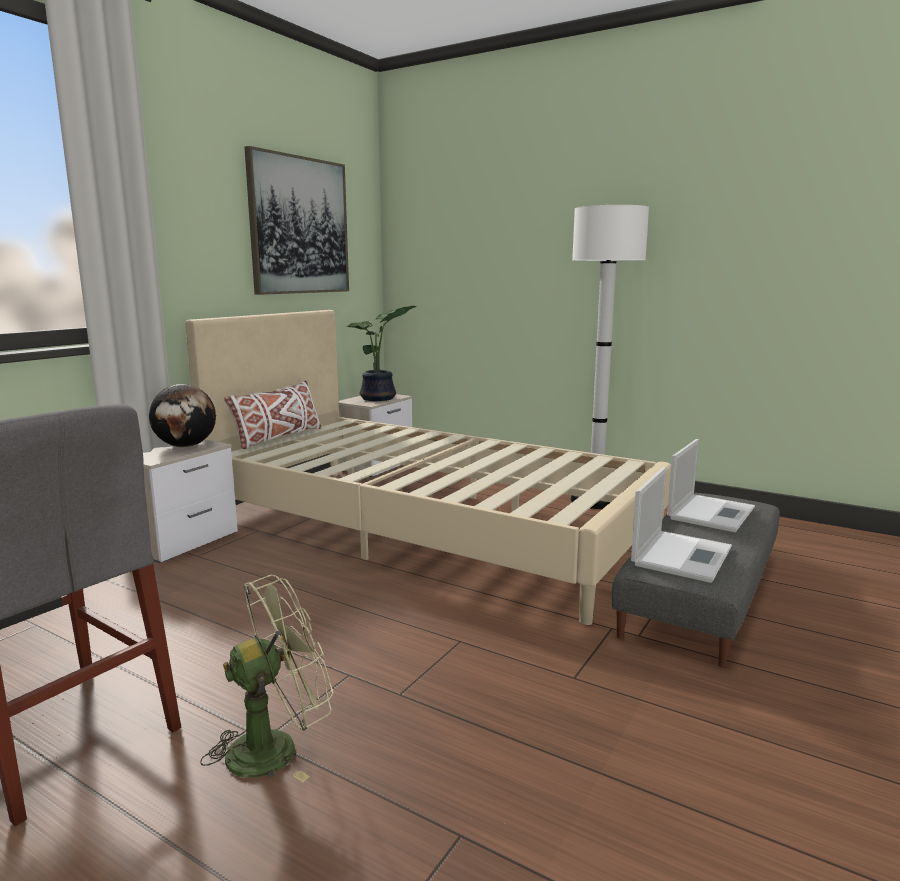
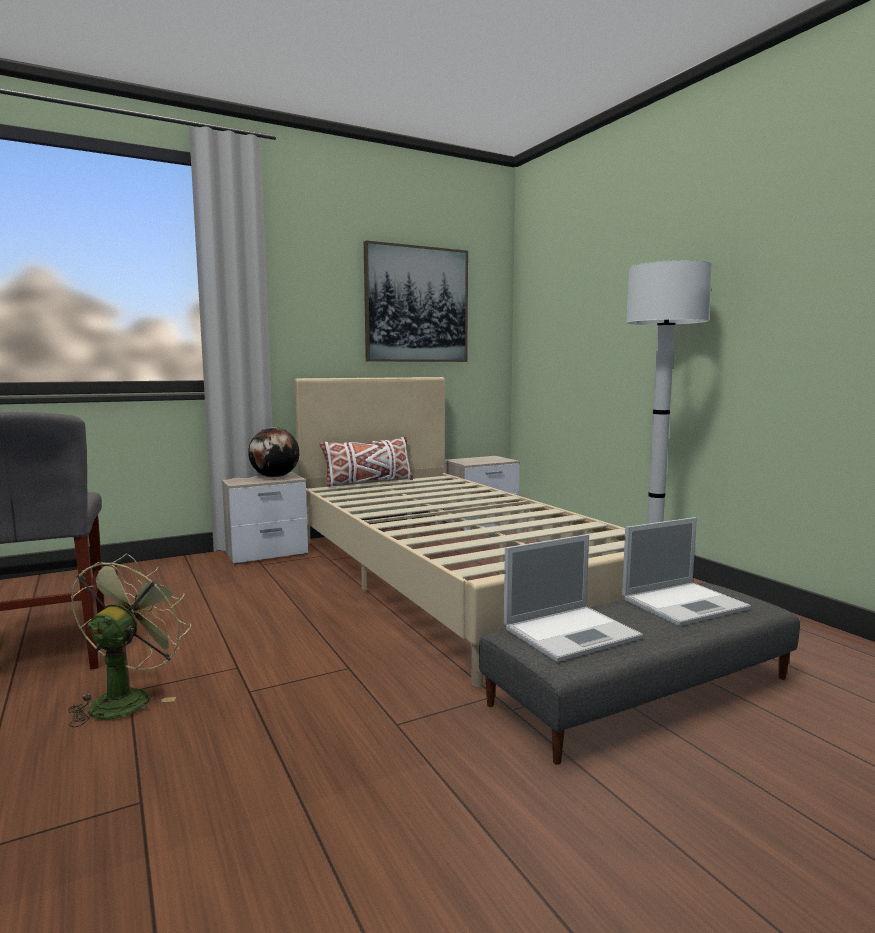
camera: 30 degrees right, 5 degrees down
green fan [200,575,334,782] -> green fan turned 75 degrees counterclockwise [68,553,191,727]
potted plant [345,305,417,401] -> none

